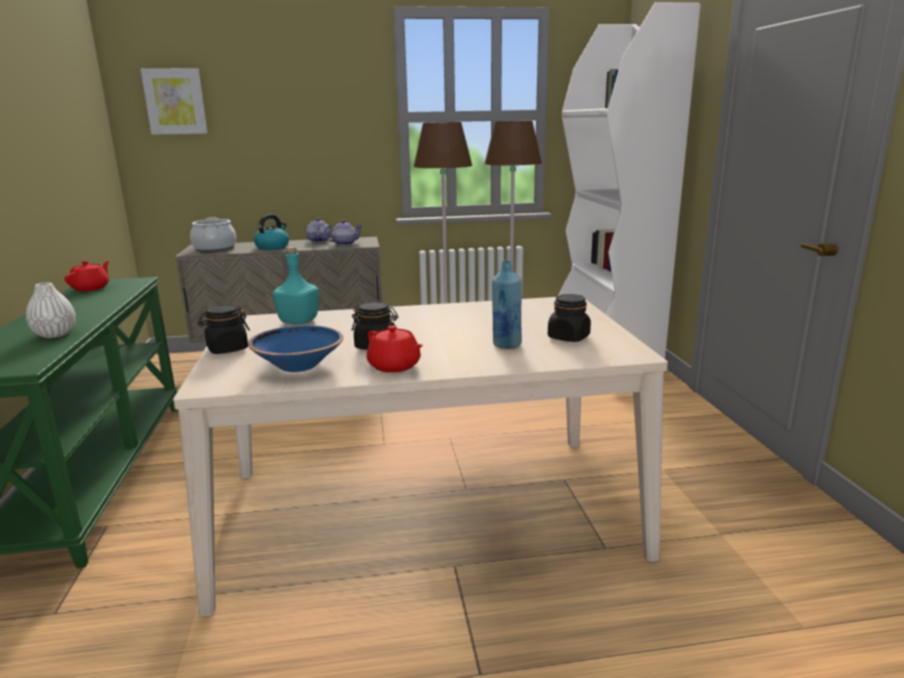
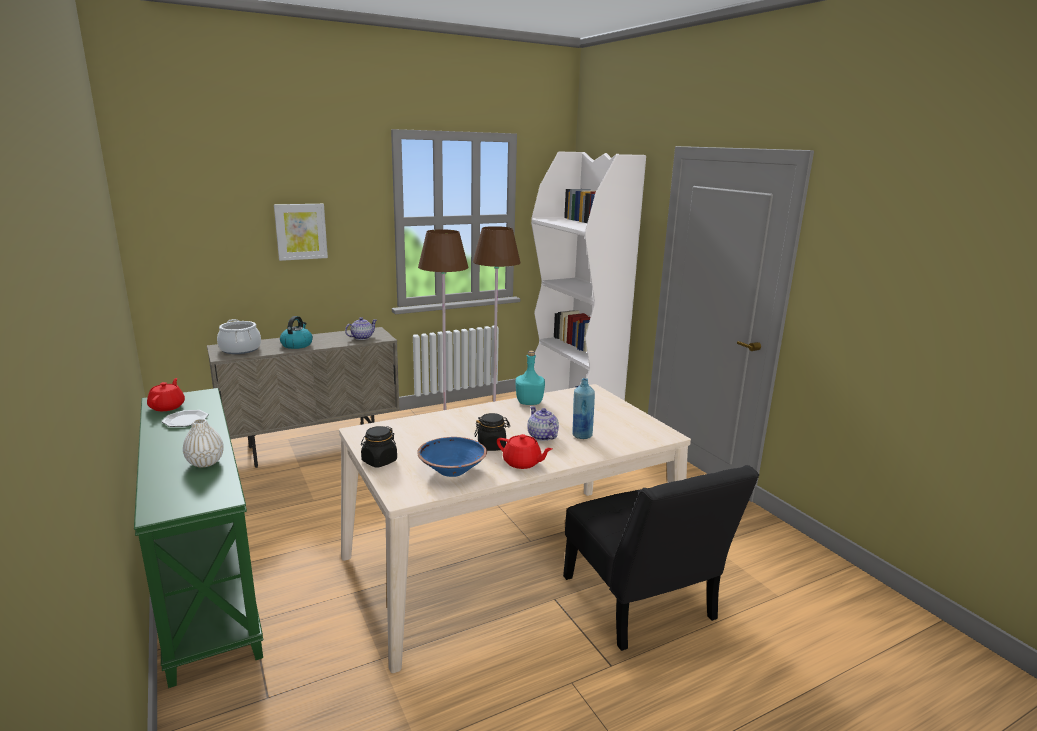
camera: 20 degrees left, 0 degrees up
picture [141,68,207,135] -> picture moved to [274,204,328,261]
turquoise bottle [273,247,319,324] -> turquoise bottle moved to [516,350,545,405]
teapot [306,218,331,243] -> teapot moved to [527,406,559,441]
black jar [548,294,591,342] -> none
none -> plate [162,410,209,427]
none -> black chair [563,465,759,651]

